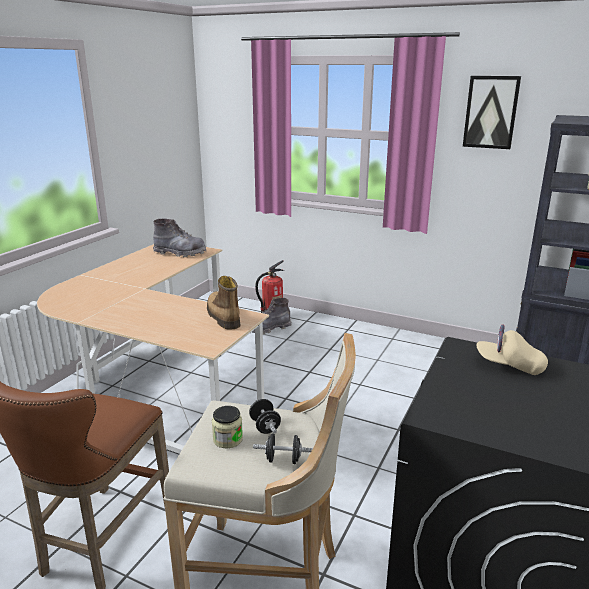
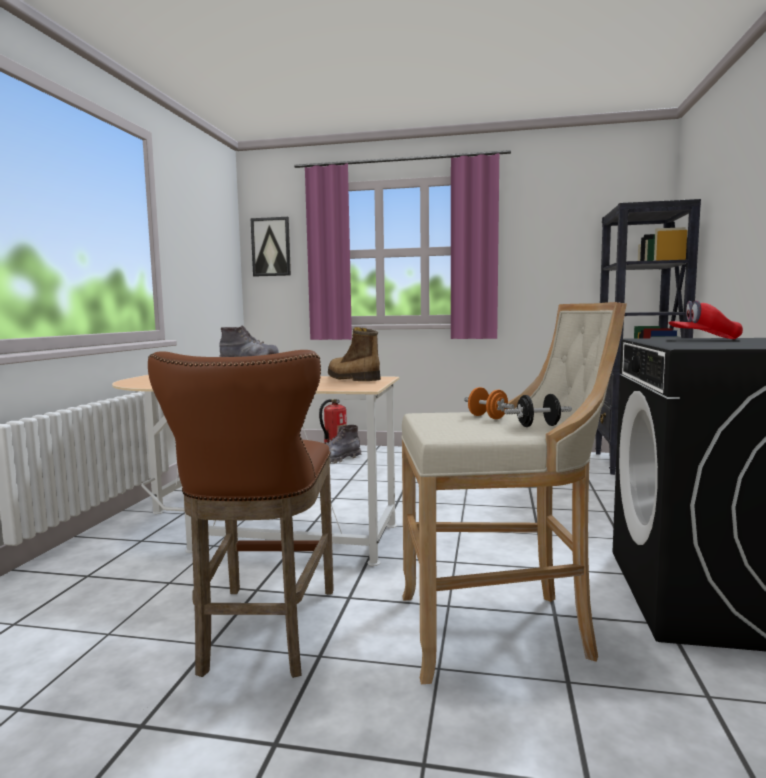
camera: 15 degrees left, 15 degrees down
jar [212,406,243,448] -> none
black dumbbell [249,399,281,434] -> orange dumbbell [464,387,515,419]
picture [463,76,521,149] -> picture moved to [250,217,291,276]
beige cap [476,324,548,375] -> red cap [668,300,743,339]

